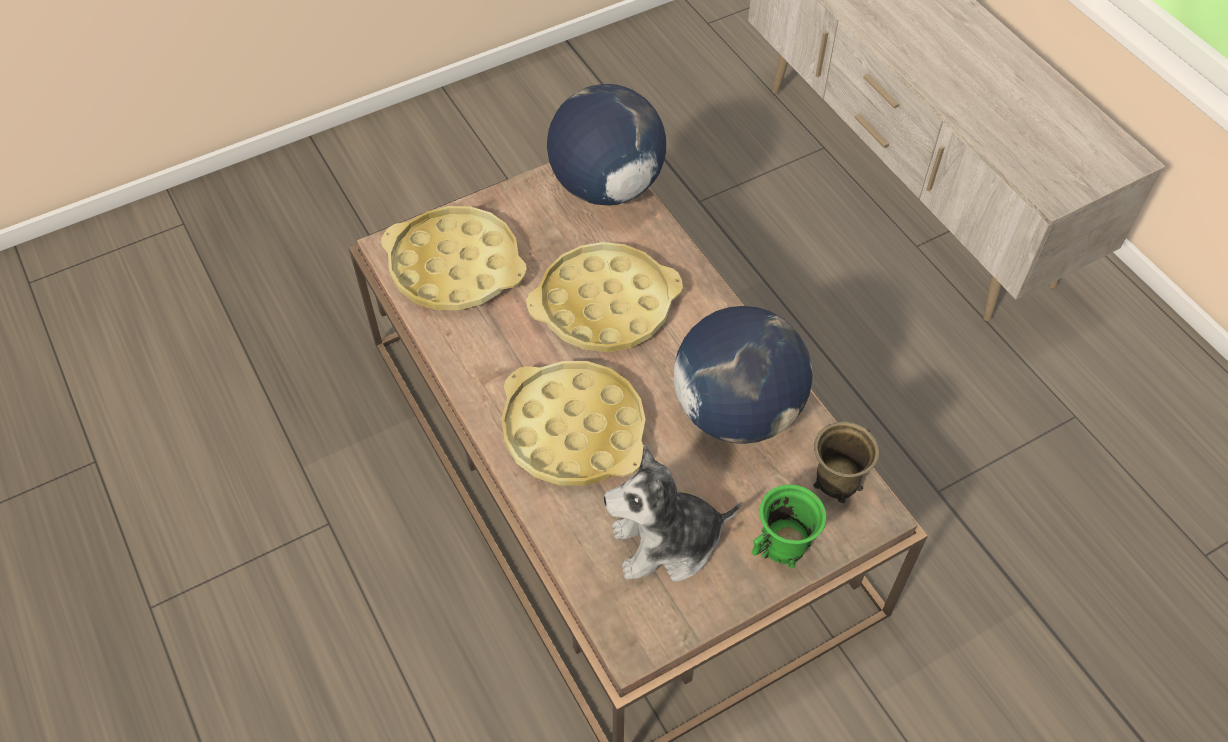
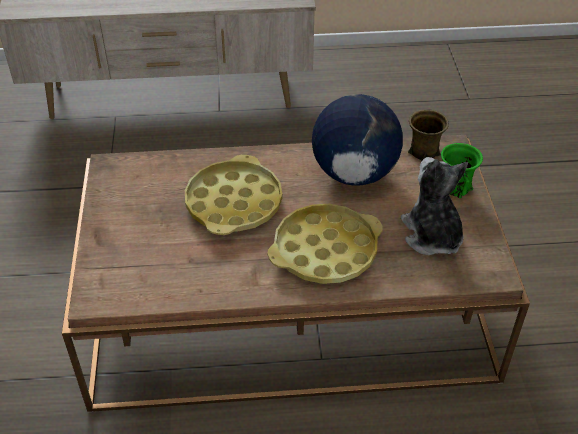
camera: 65 degrees left, 10 degrees down
yellow tray [381,206,527,310] -> none
globe [547,84,666,206] -> none
plush toy [604,445,742,582] -> plush toy turned 150 degrees clockwise [401,157,468,256]

